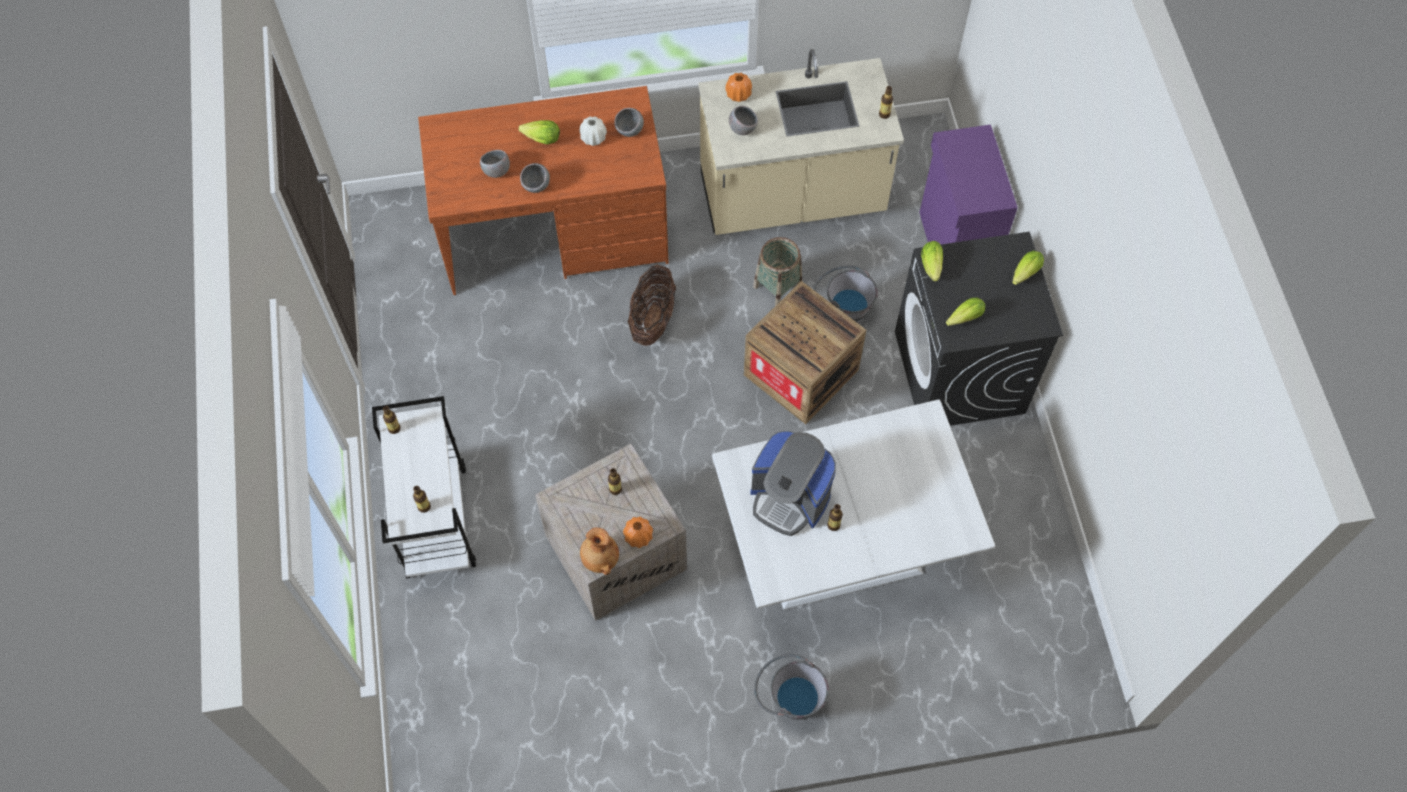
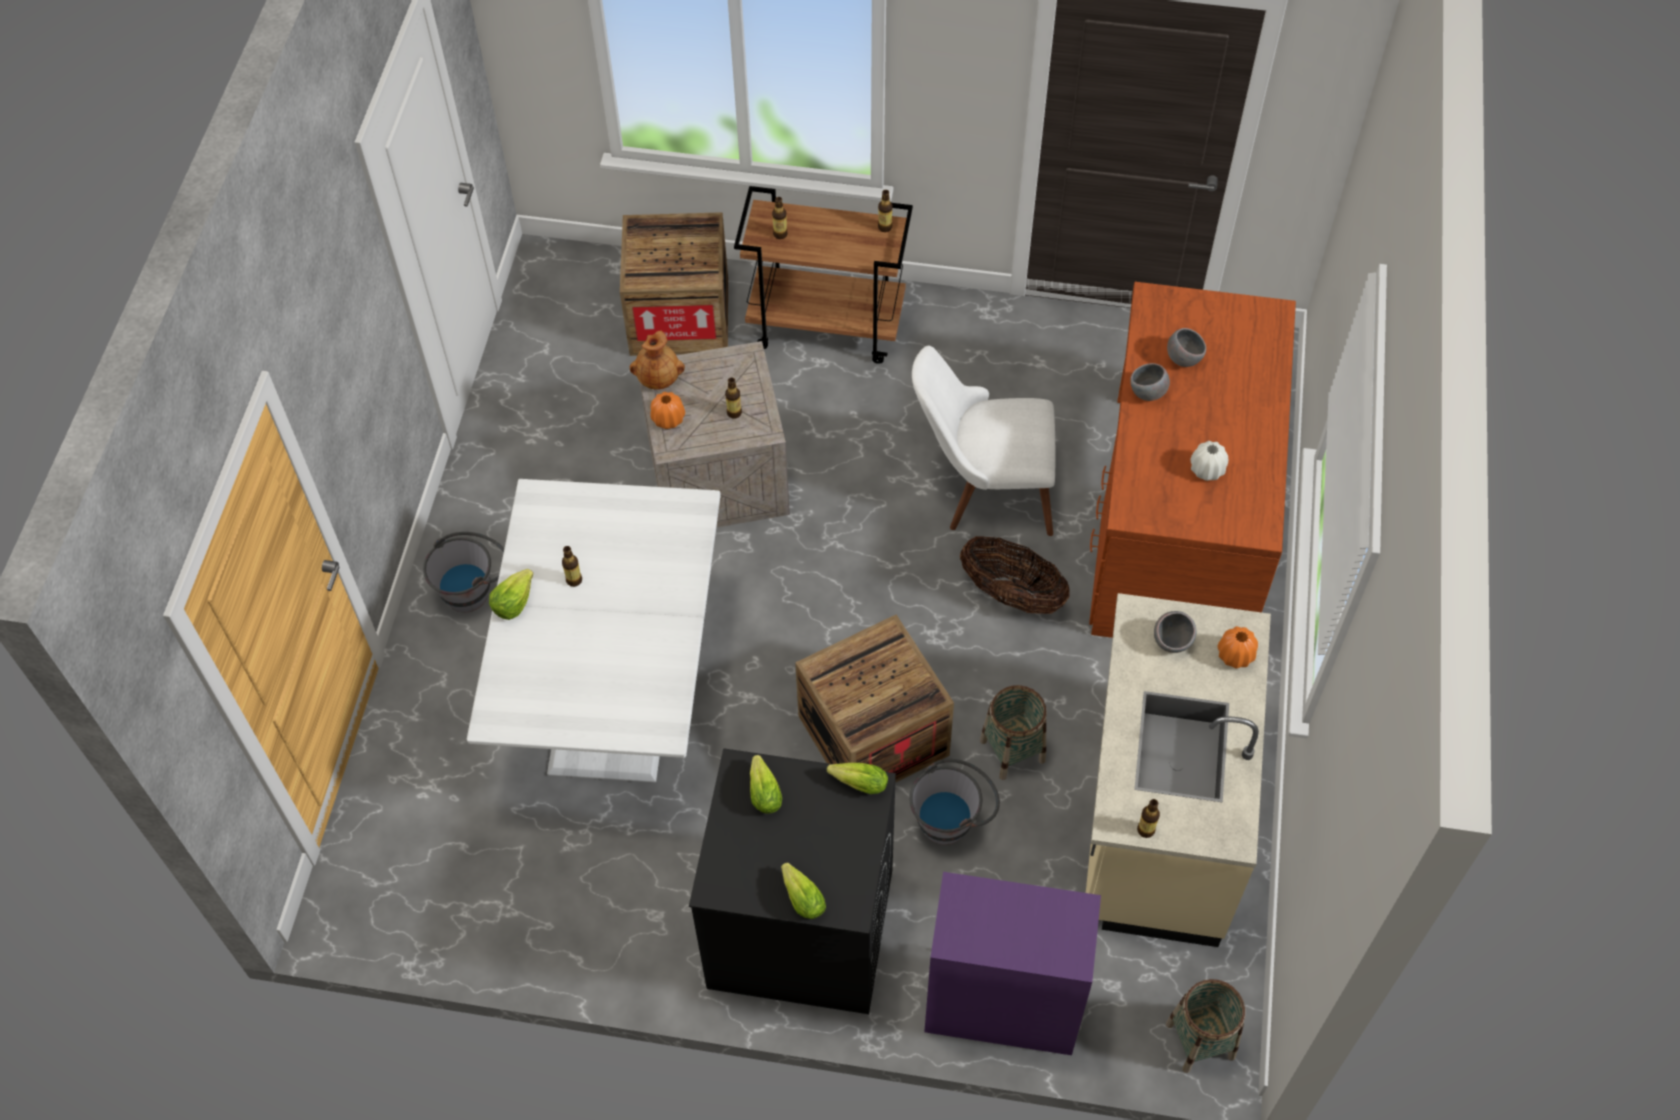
camera: 110 degrees right, 5 degrees down
white cart [372,396,476,578] -> brown cart [734,186,913,364]
lettuce [518,120,560,144] -> lettuce moved to [489,569,533,620]
grey bowl [614,108,644,137] -> none
coffee machine [751,431,836,536] -> none
none -> crate [620,212,728,356]
none -> white chair [912,346,1055,536]
none -> basket [1166,979,1245,1073]

